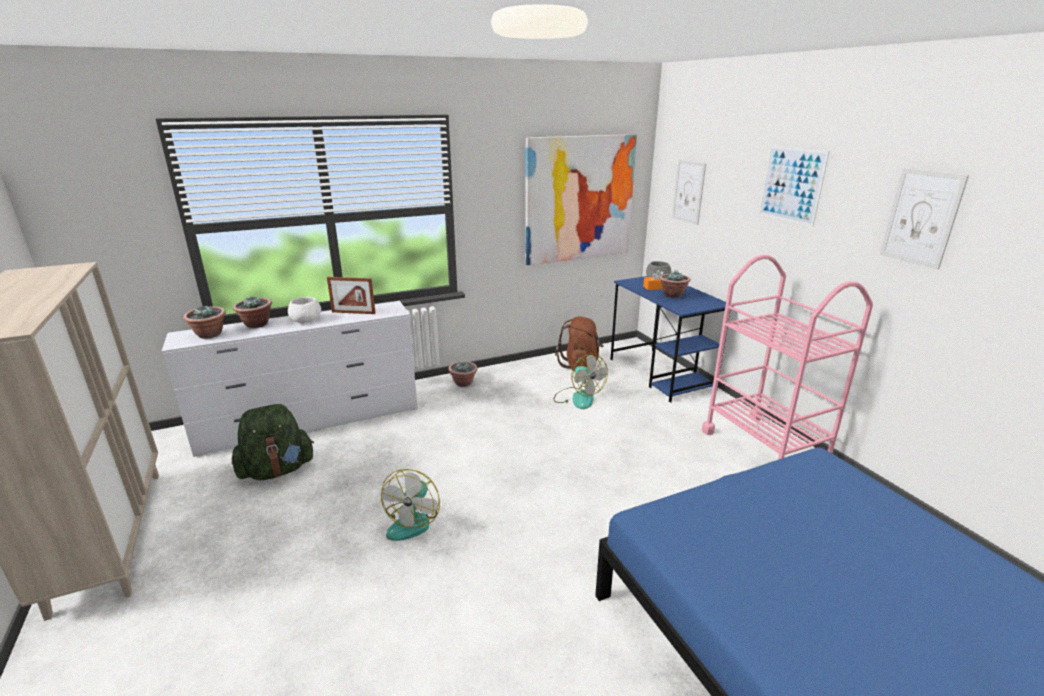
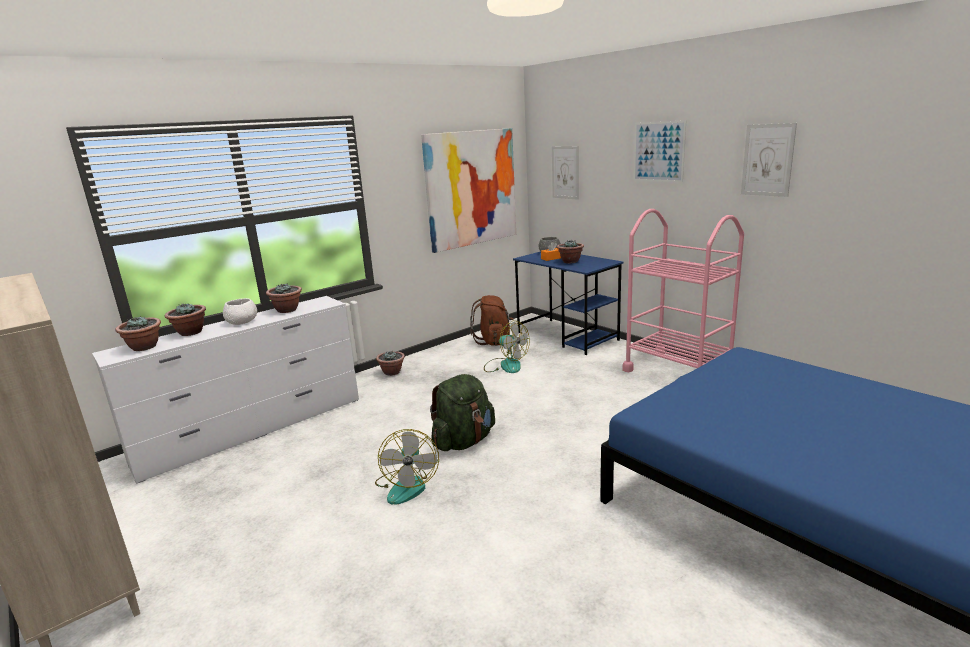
camera: 15 degrees left, 5 degrees down
green backpack [231,404,314,480] -> green backpack moved to [430,374,495,451]
picture frame [327,277,376,314] -> potted plant [266,283,302,313]

